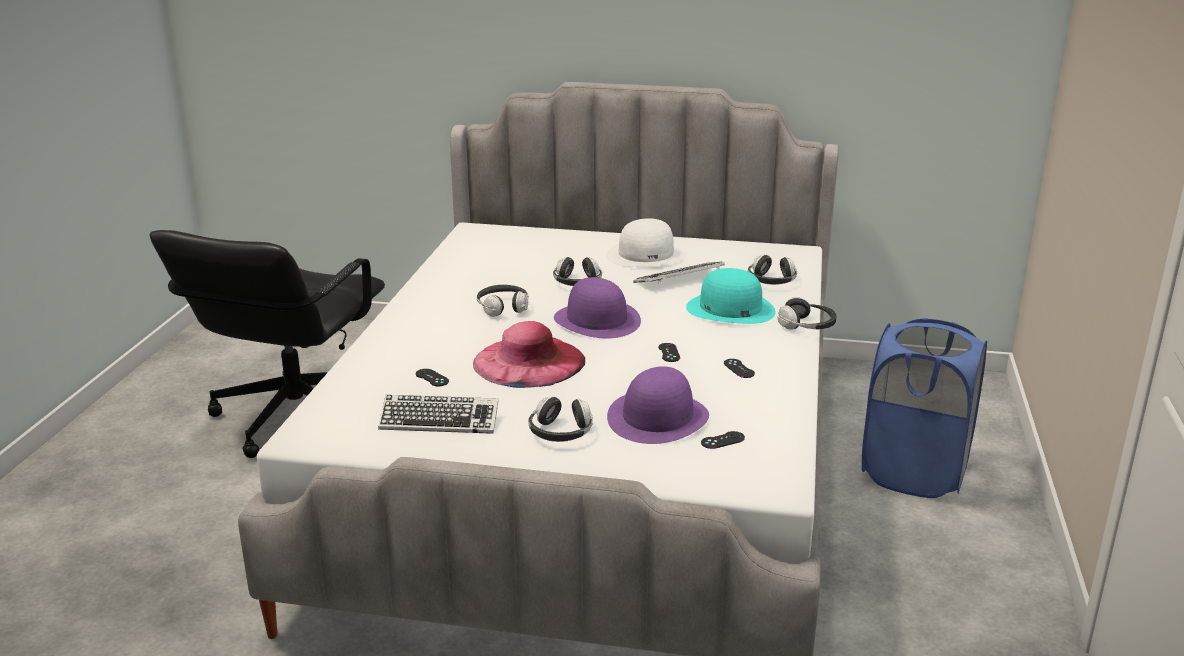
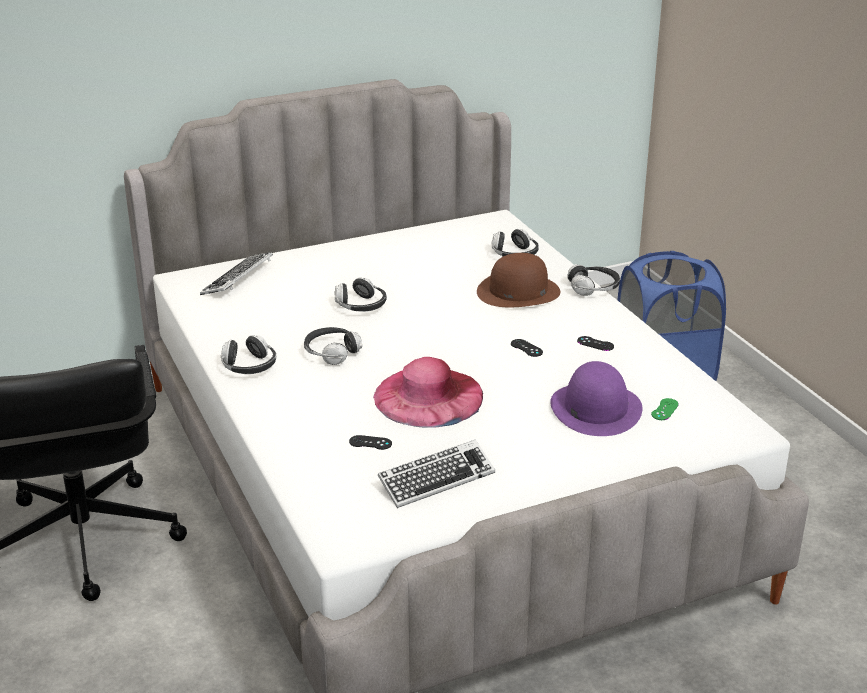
camera: 35 degrees left, 5 degrees up
headphones [528,396,593,442] -> headphones moved to [221,335,276,374]
purple hat [554,277,641,339] -> none
white hat [606,218,686,267] -> none
keyboard [633,262,725,284] -> keyboard moved to [200,252,273,295]
turquoise hat [686,268,776,324] -> brown hat [477,253,560,307]
black game controller [701,431,745,449] -> green game controller [651,398,679,420]

